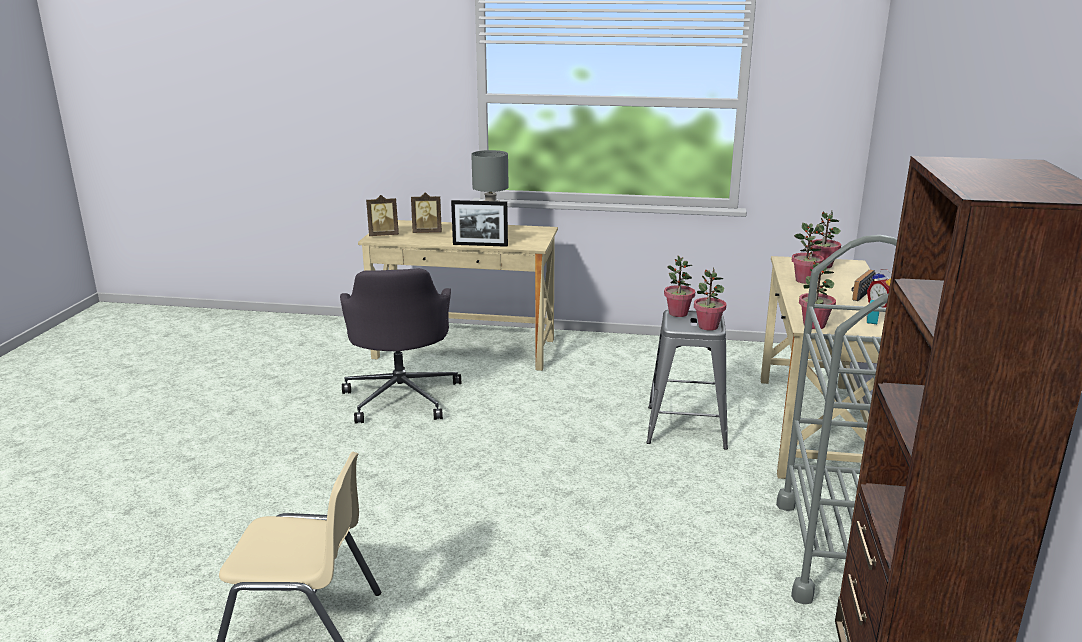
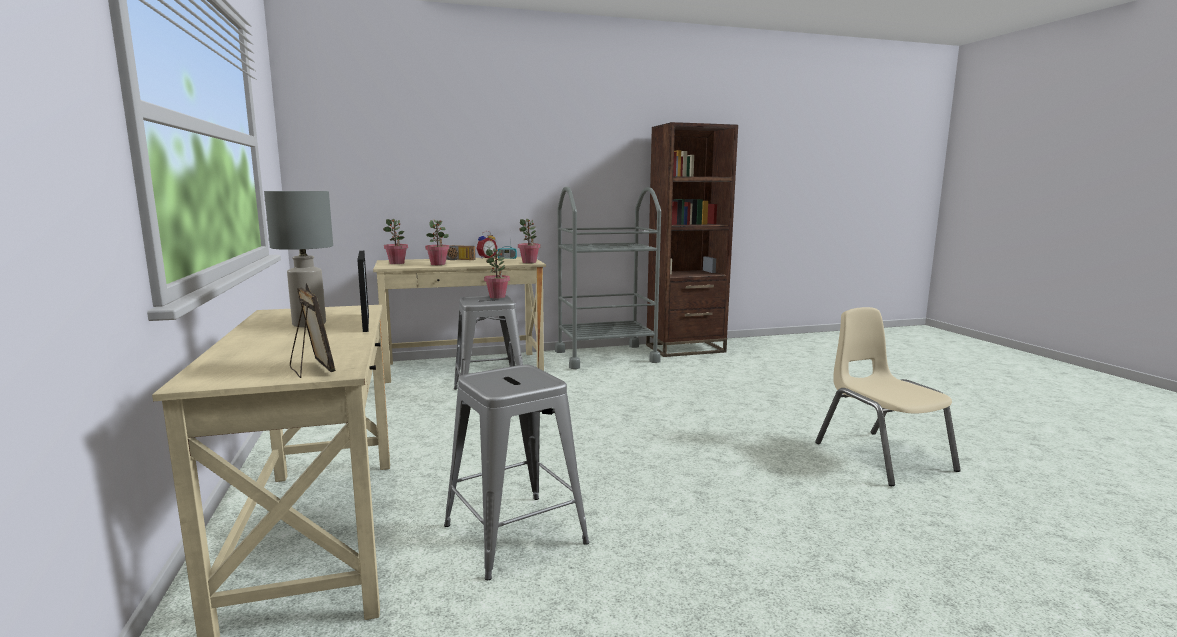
camera: 115 degrees left, 10 degrees down
grey office chair [340,268,461,424] -> grey stool [444,365,589,580]
picture frame [411,192,442,233] -> none
potted plant [664,256,695,317] -> none

